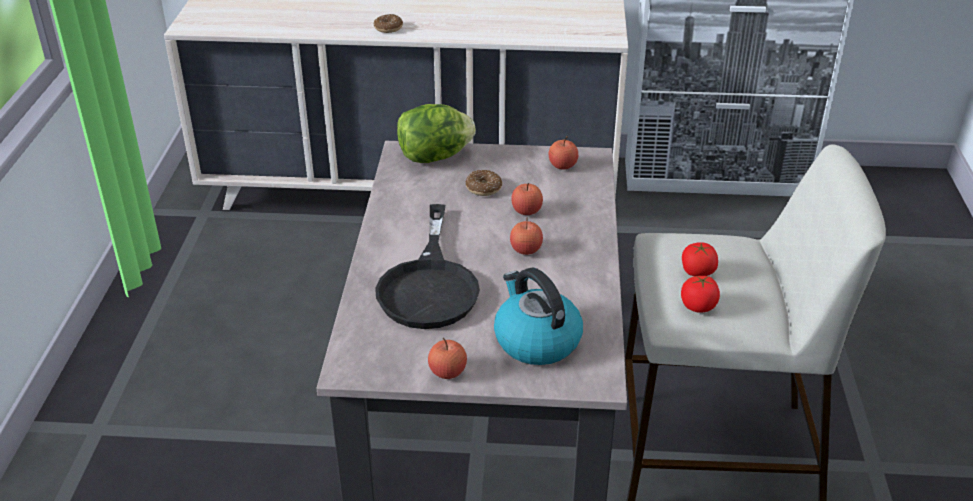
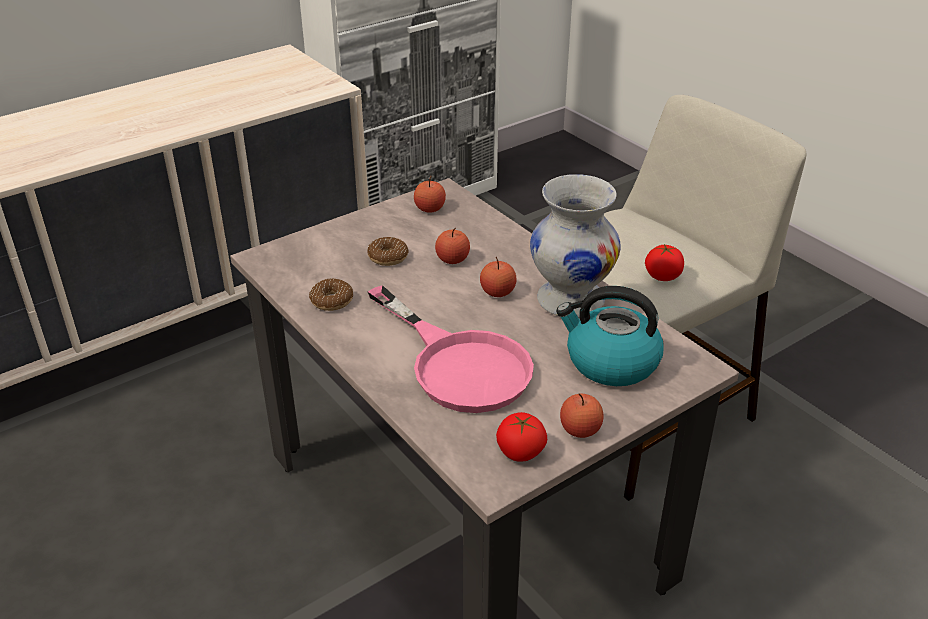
camera: 40 degrees left, 0 degrees up
donut [374,14,403,33] -> donut moved to [309,278,353,311]
black frying pan [375,204,480,329] -> pink frying pan [368,285,534,413]
lettuce [397,104,476,163] -> none
tomato [682,242,718,276] -> tomato moved to [496,412,547,462]
none -> white vase [530,174,621,318]

